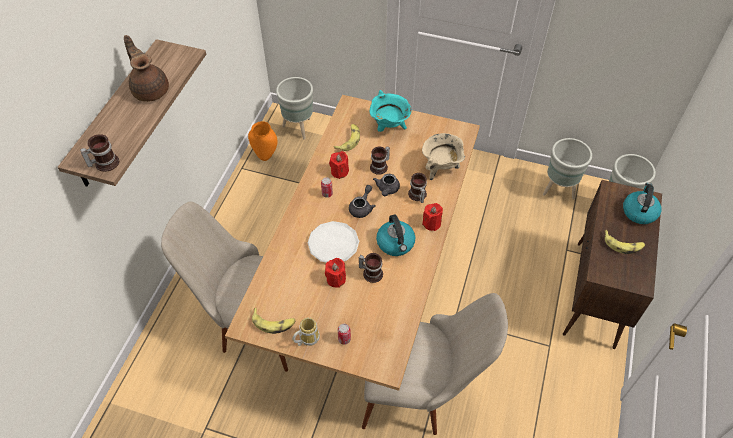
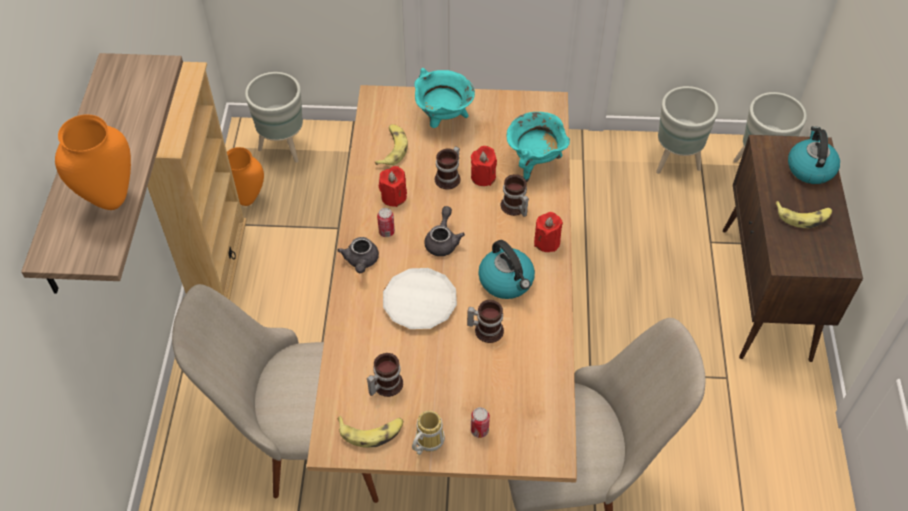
camera: 15 degrees left, 0 degrees up
mug [80,135,119,172] -> mug moved to [367,353,403,397]
brown teapot [124,35,169,102] -> none
red candle [325,258,346,288] -> red candle moved to [471,146,497,186]
grey teapot [373,174,400,196] -> grey teapot moved to [337,237,379,273]
beige cooking pot [422,133,465,180] -> turquoise cooking pot [507,112,570,182]
none -> orange vase [55,115,131,210]
none -> beige bookcase [147,62,247,300]

